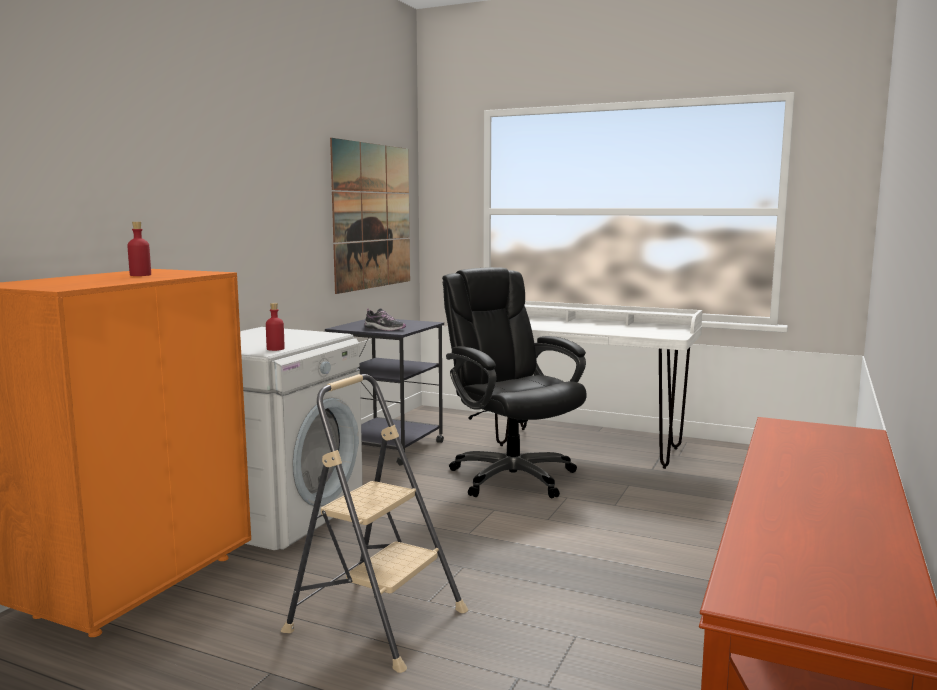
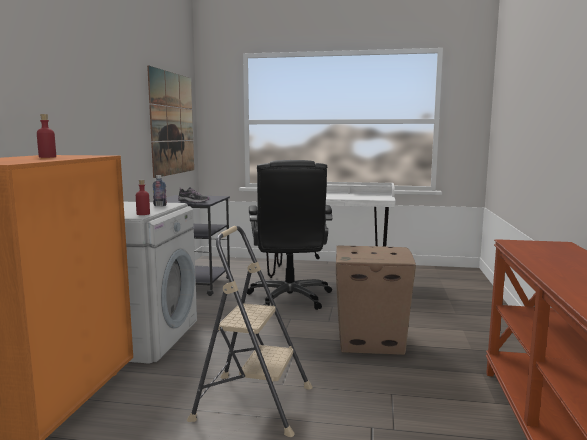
camera: 15 degrees left, 0 degrees up
black office chair [442,267,587,498] -> black office chair turned 135 degrees counterclockwise [247,160,332,310]
none -> bottle [152,175,167,206]
none -> cardboard box [336,246,416,355]

